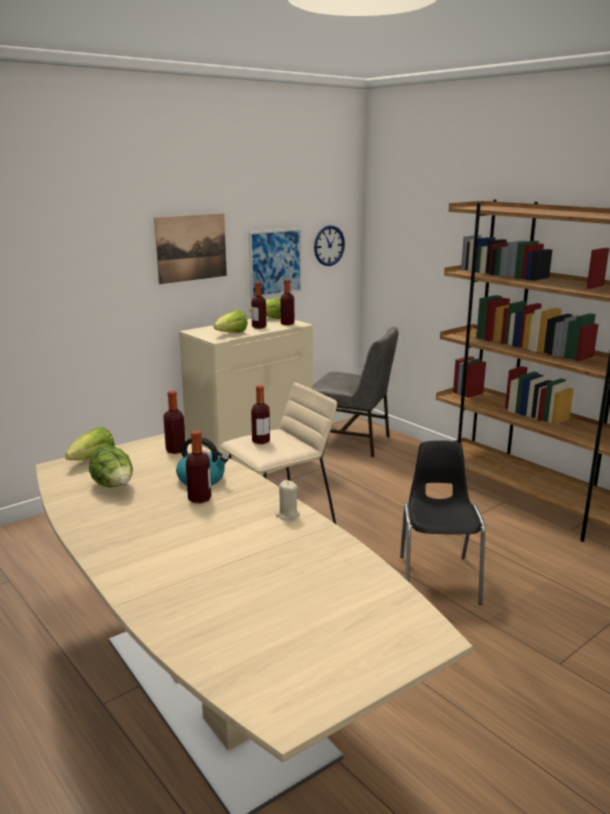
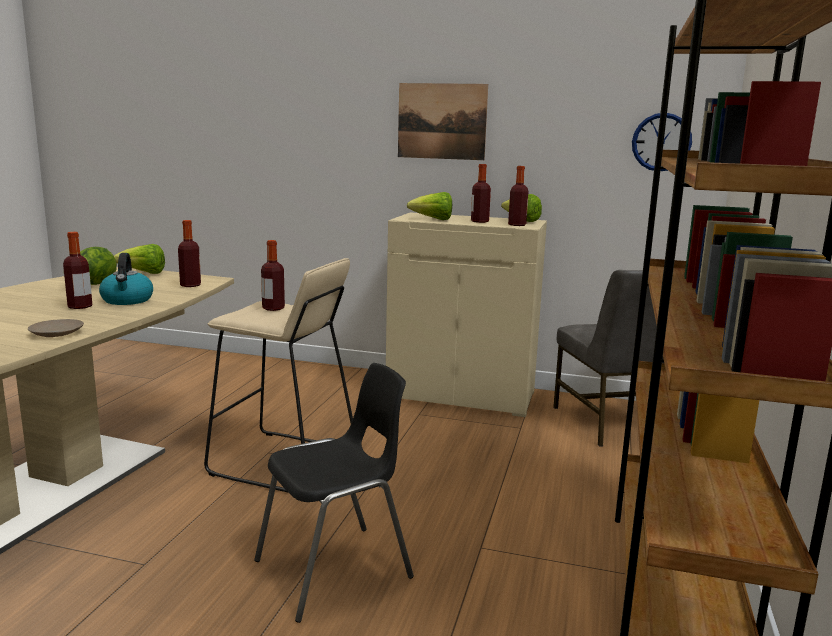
camera: 55 degrees right, 5 degrees down
picture [249,228,302,299] -> none
beige candle [276,480,300,521] -> beige plate [28,319,84,337]

